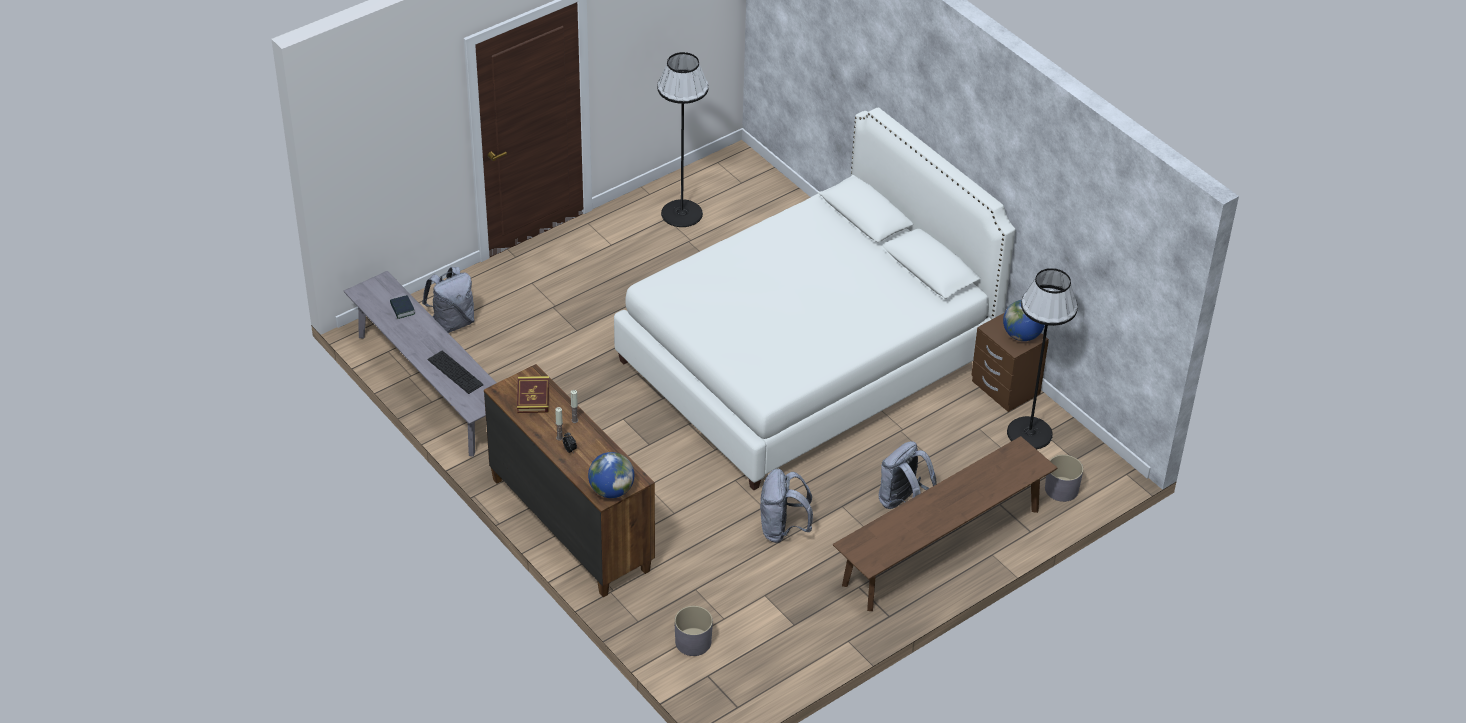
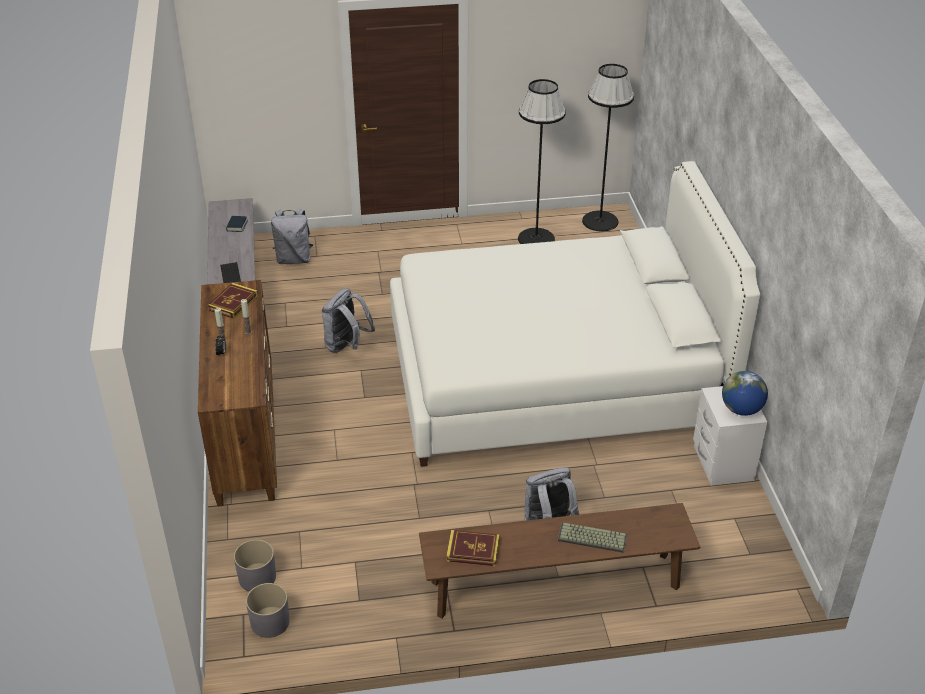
camera: 30 degrees right, 5 degrees down
globe [588,452,634,498] -> none
grey backpack [760,469,813,543] -> grey backpack moved to [322,288,375,353]
brown nightstand [971,313,1049,412] -> white nightstand [693,386,767,486]
black floor lamp [1007,268,1078,449] -> black floor lamp moved to [582,64,634,231]
grey planter [1045,455,1083,502] -> grey planter moved to [246,583,290,638]
none -> book [446,530,499,566]
none -> keyboard [558,523,627,553]

